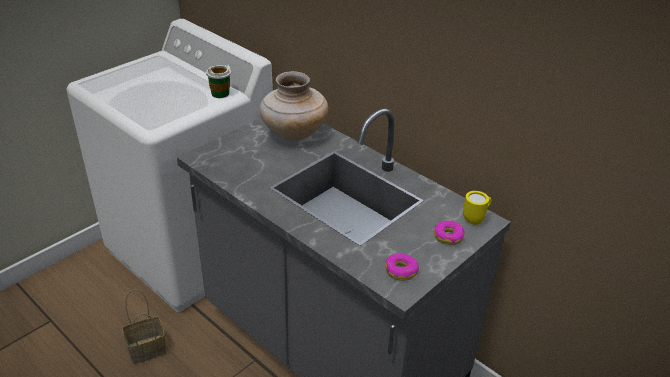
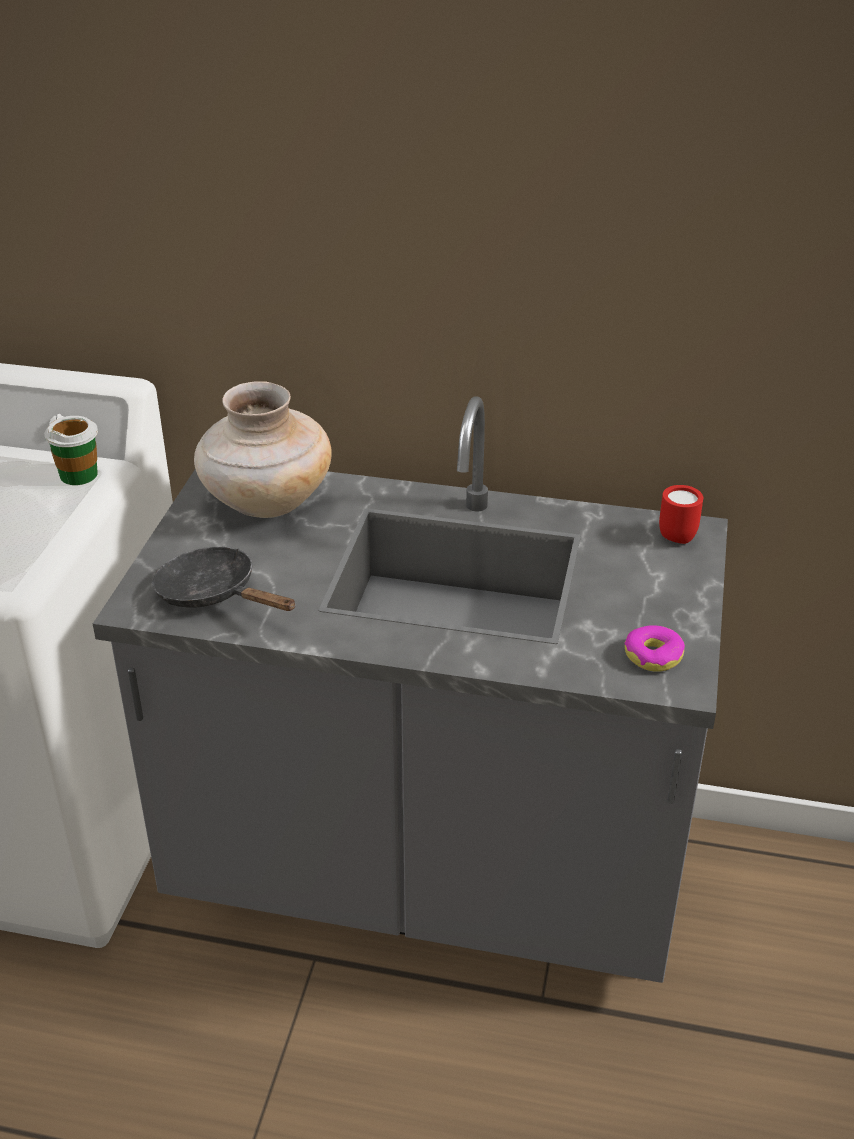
camera: 30 degrees left, 0 degrees up
basket [122,289,166,364] -> none
donut [434,220,465,245] -> none
yellow mug [463,191,492,225] -> red mug [659,485,703,544]
none -> black frying pan [152,547,296,611]

